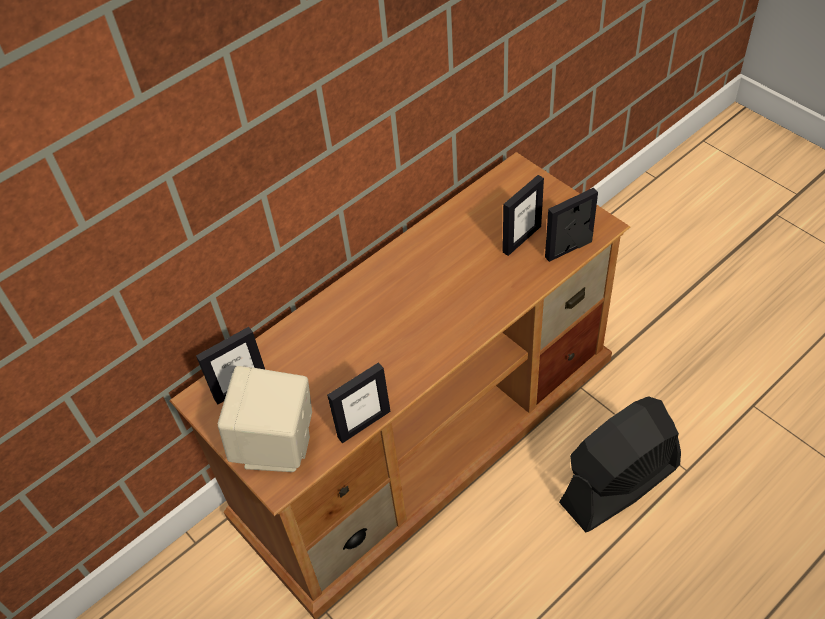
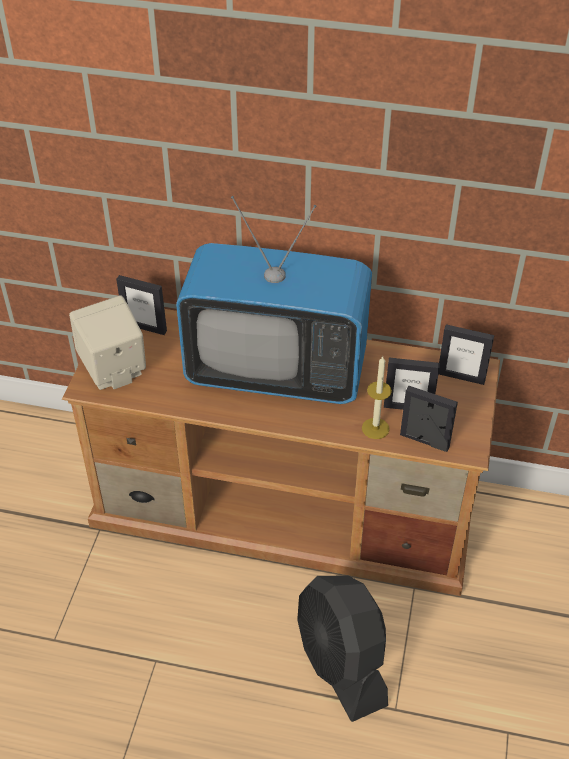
camera: 50 degrees right, 5 degrees down
picture frame [327,362,391,443] -> picture frame moved to [439,324,494,385]
black fan [559,396,681,532] -> black fan turned 135 degrees counterclockwise [297,575,388,722]
none -> television [176,196,372,404]
none -> candle [362,356,392,439]

